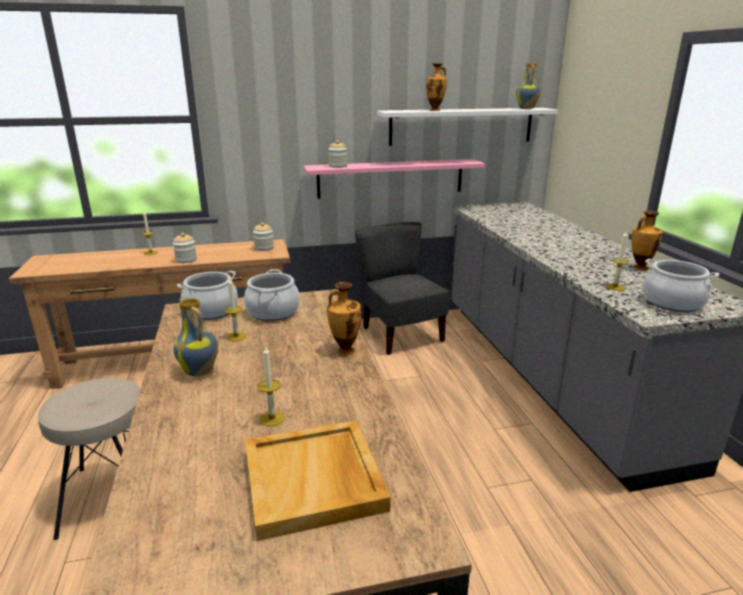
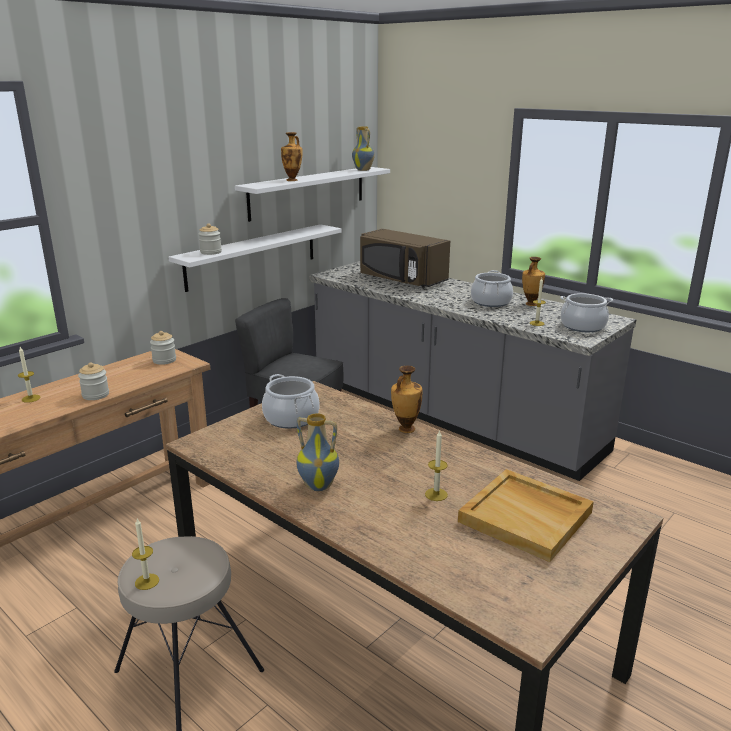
camera: 35 degrees left, 0 degrees up
cooking pot [177,271,238,320] -> cooking pot moved to [471,270,513,307]
candle [225,279,246,341] -> candle moved to [132,519,159,590]
pink shelf [304,159,485,199] -> white shelf [168,224,341,292]
none -> brown microwave [360,229,450,288]

